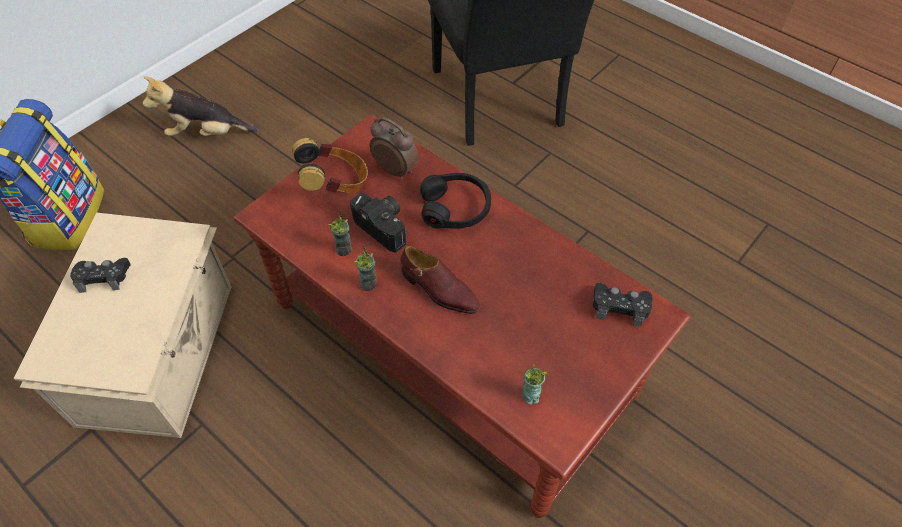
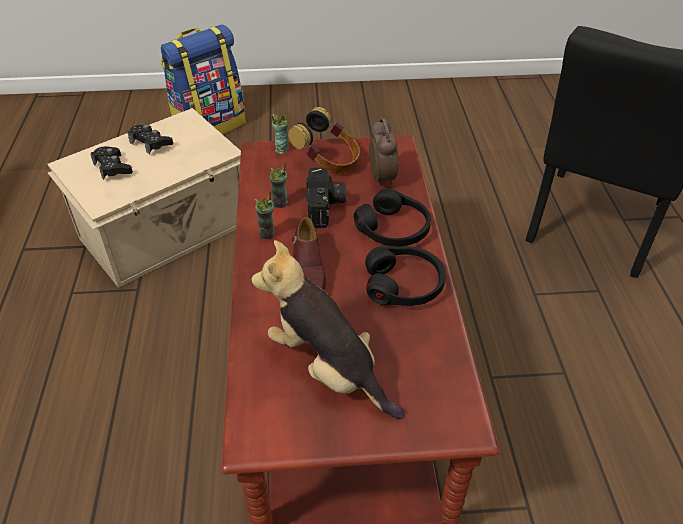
camera: 45 degrees right, 10 degrees down
plush toy [143,76,259,136] -> plush toy moved to [251,240,405,419]
cup [522,364,547,405] -> cup moved to [272,113,289,154]
black game controller [593,283,653,327] -> black game controller moved to [90,146,133,180]
none -> black headphones [365,246,446,306]

